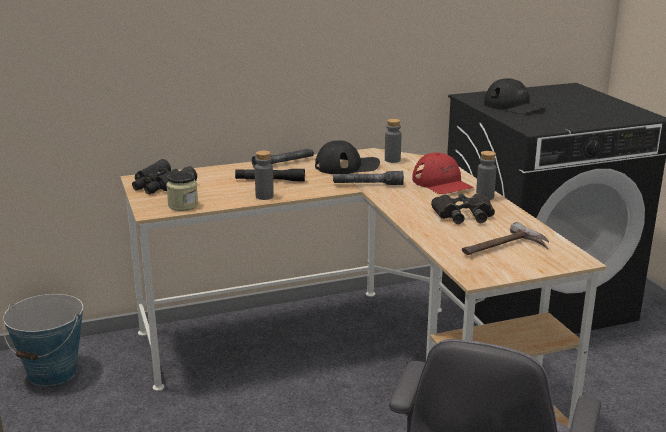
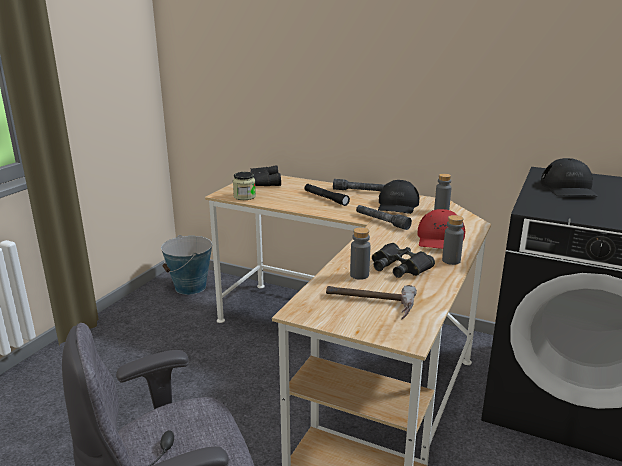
camera: 45 degrees right, 0 degrees up
grey bottle [255,150,274,200] -> grey bottle moved to [350,227,370,280]
black cap [315,140,380,174] -> black cap turned 75 degrees clockwise [378,180,420,214]

